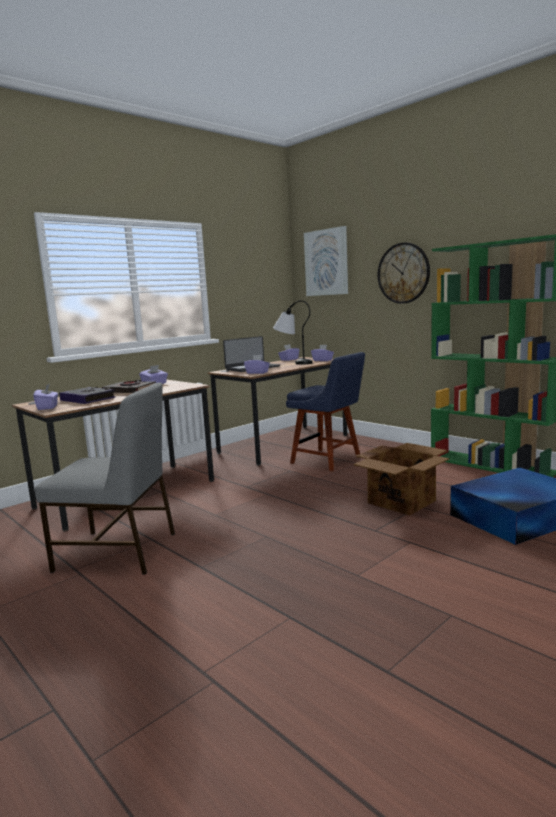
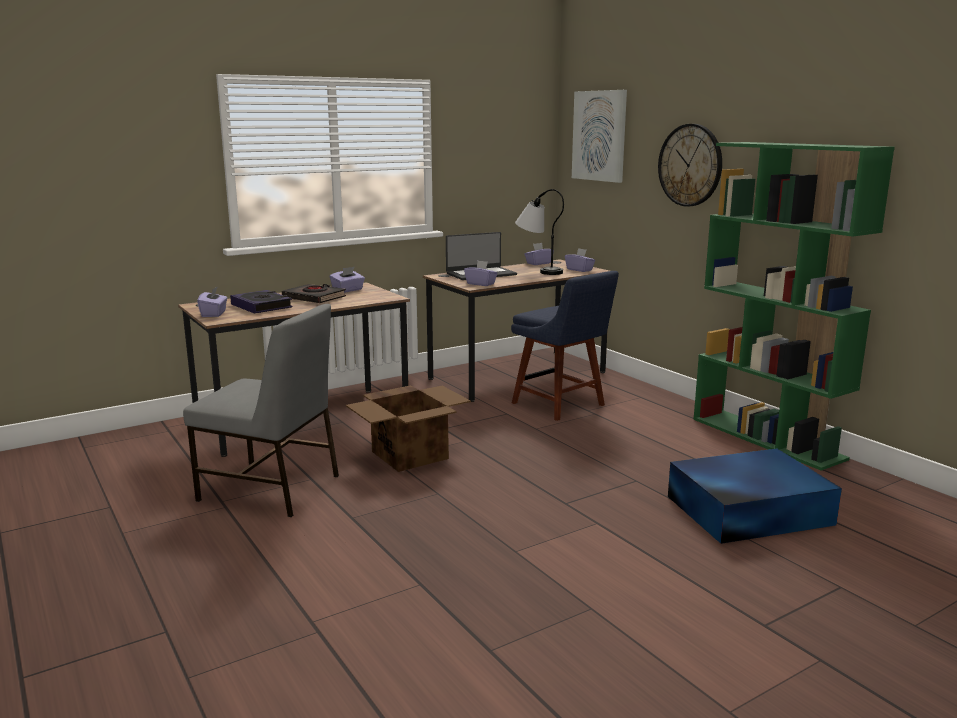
camera: 10 degrees right, 5 degrees up
cardboard box [353,443,449,516] -> cardboard box moved to [346,385,471,472]

